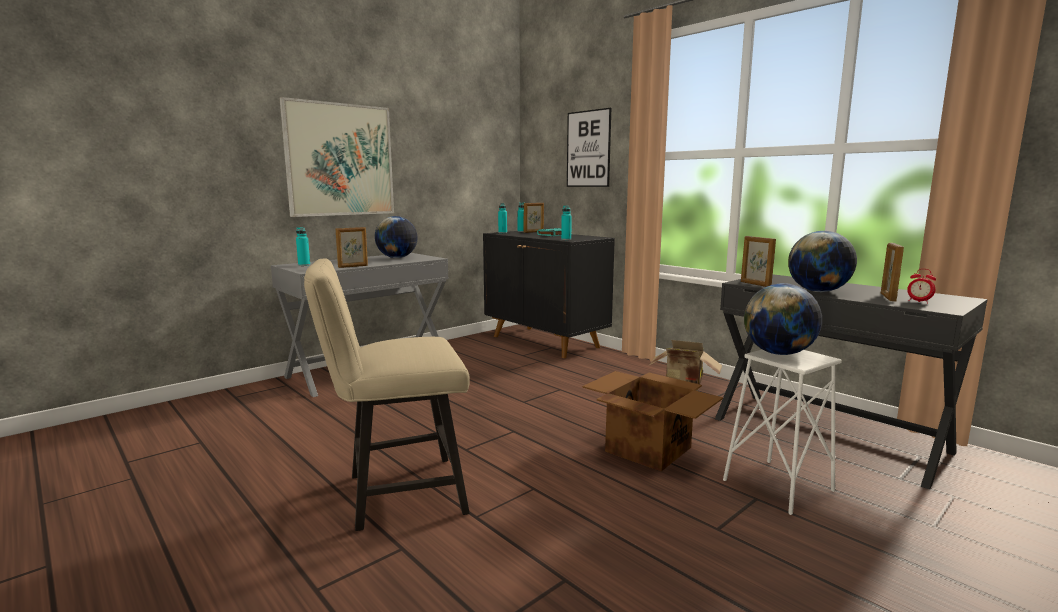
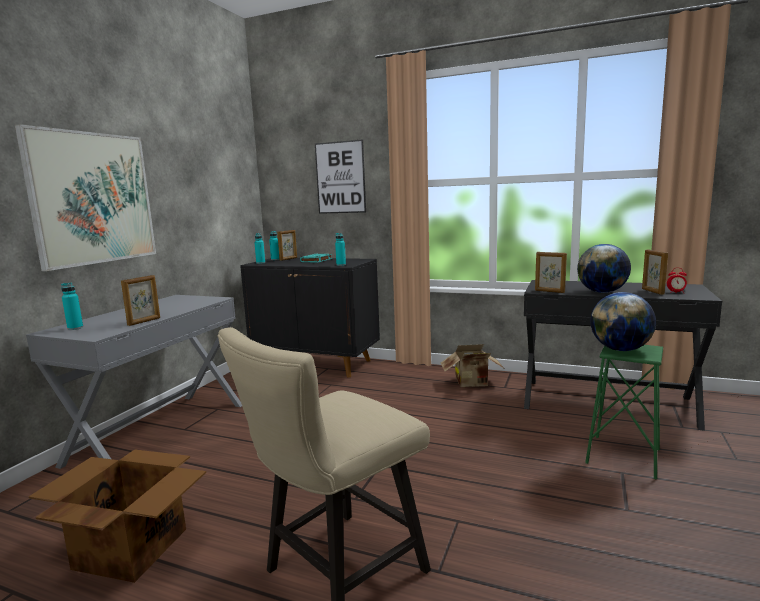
camera: 25 degrees left, 0 degrees up
globe [375,216,417,258] -> none
cardboard box [582,371,723,471] -> cardboard box moved to [29,450,206,583]
white stool [723,349,842,515] -> green stool [585,345,663,480]

